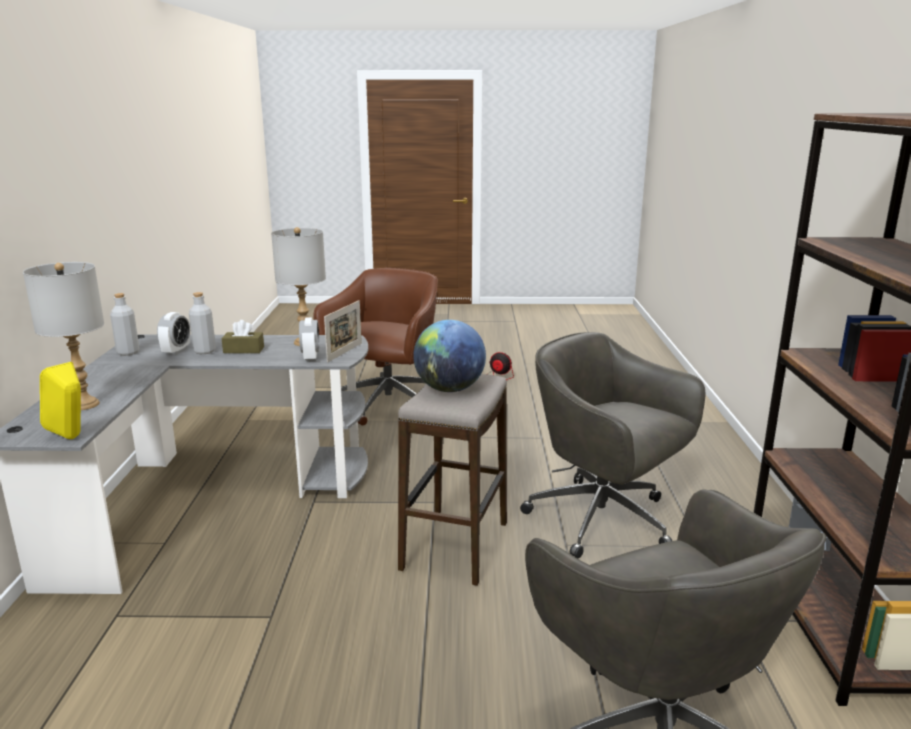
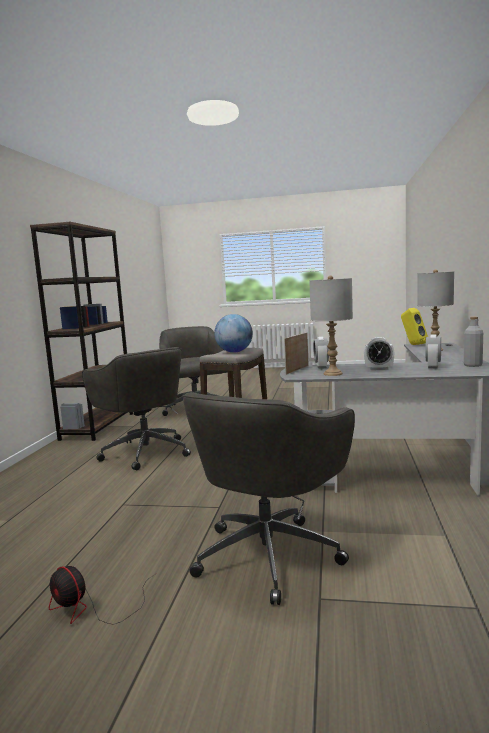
camera: 170 degrees left, 10 degrees down
grey bottle [189,292,216,354] -> none
brown tissue box [221,320,264,353] -> alarm clock [364,337,394,370]
brown office chair [313,268,438,425] -> grey office chair [182,392,355,605]

